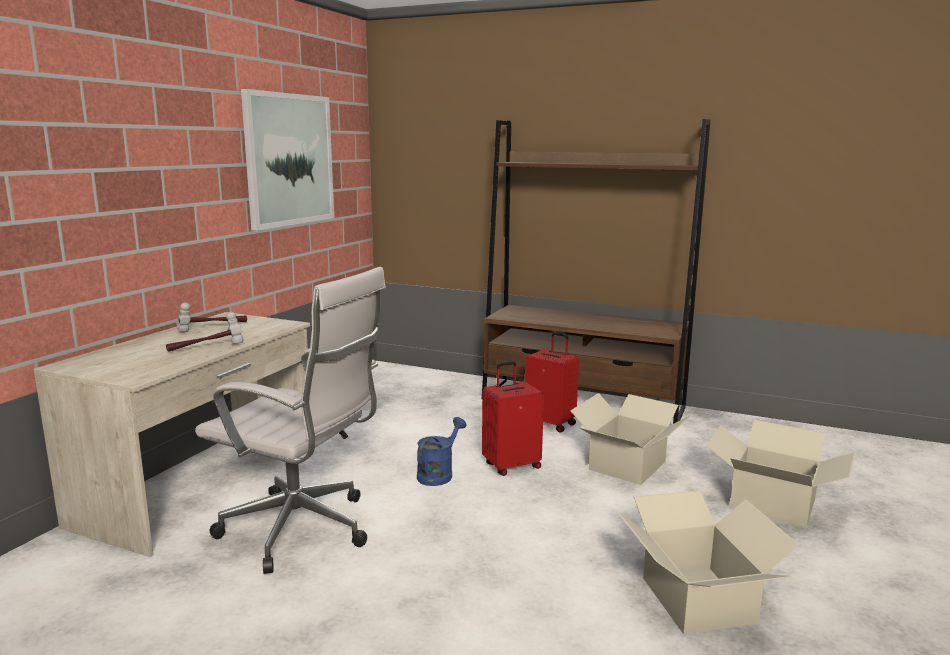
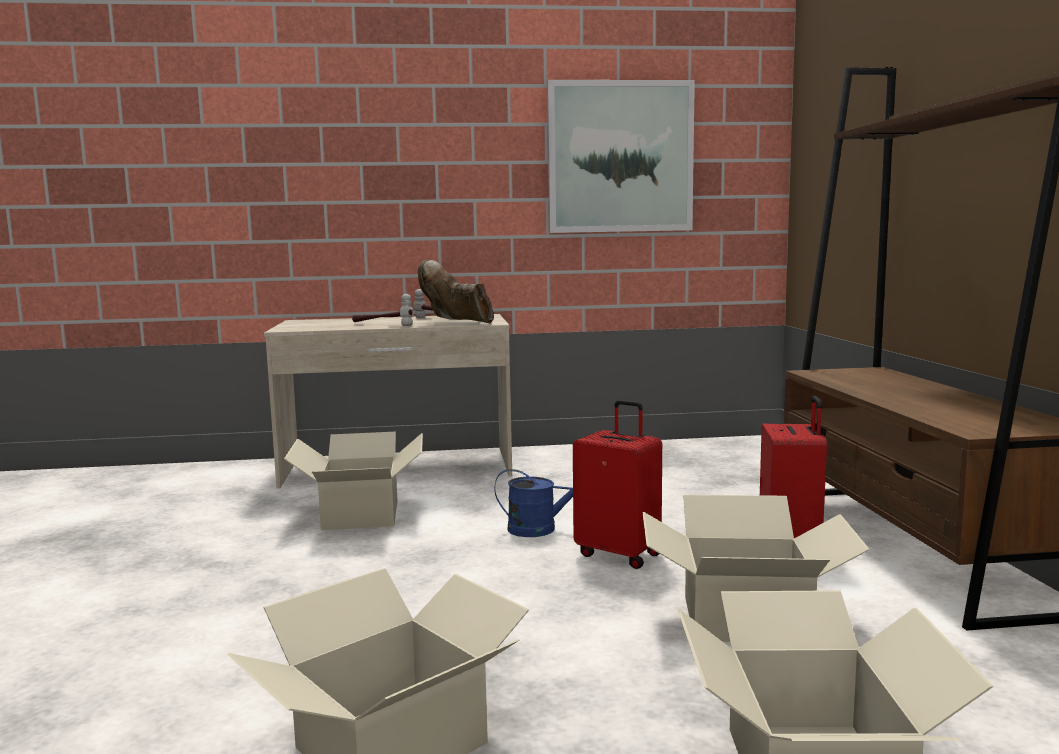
camera: 60 degrees right, 5 degrees down
white office chair [195,267,386,574] -> cardboard box [284,432,423,530]
none -> brown boot [418,260,494,323]

